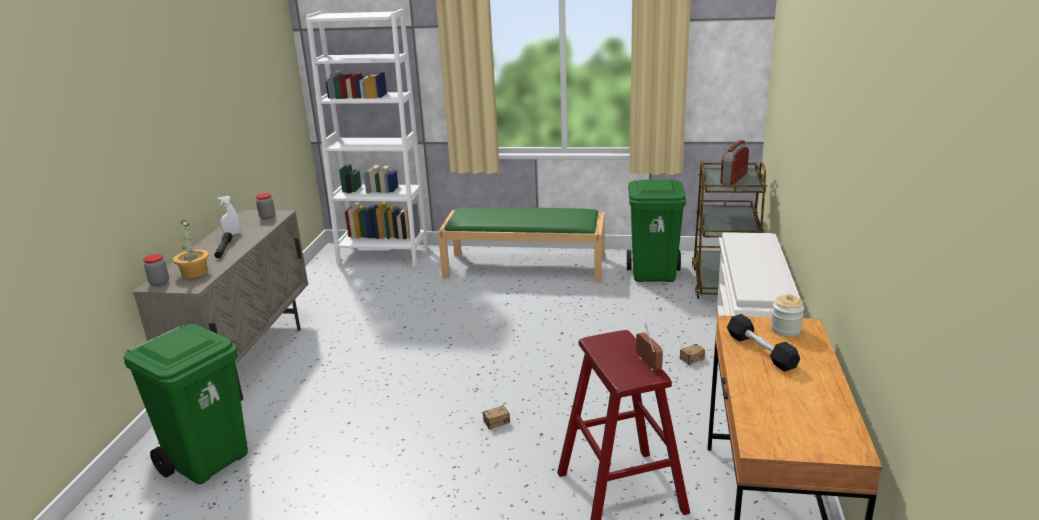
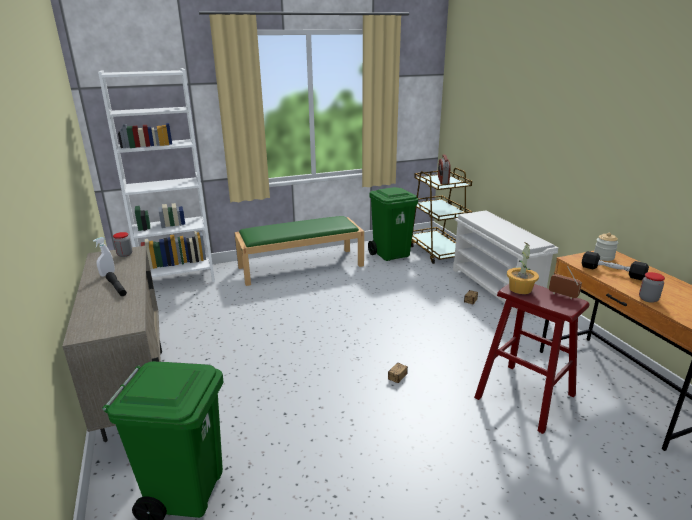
camera: 30 degrees left, 0 degrees up
jar [143,254,169,286] -> jar moved to [639,272,665,303]
potted plant [173,220,209,278] -> potted plant moved to [507,242,539,294]

